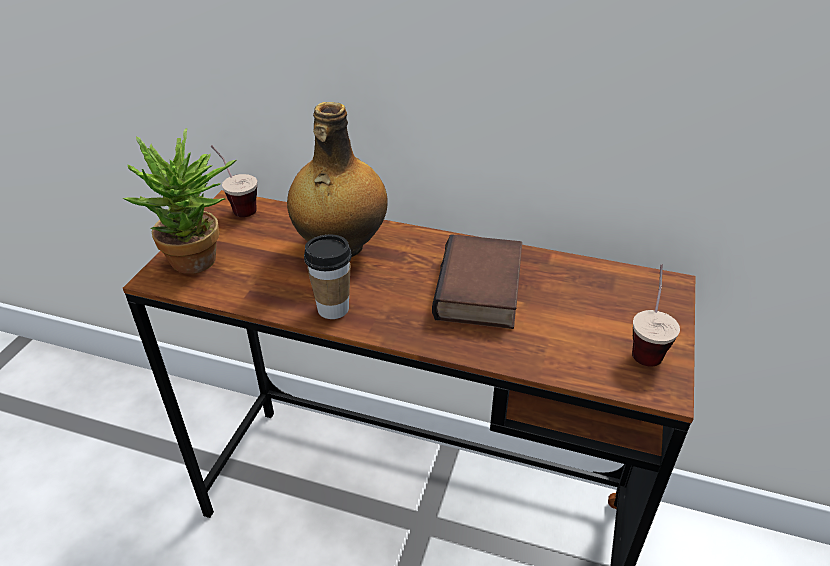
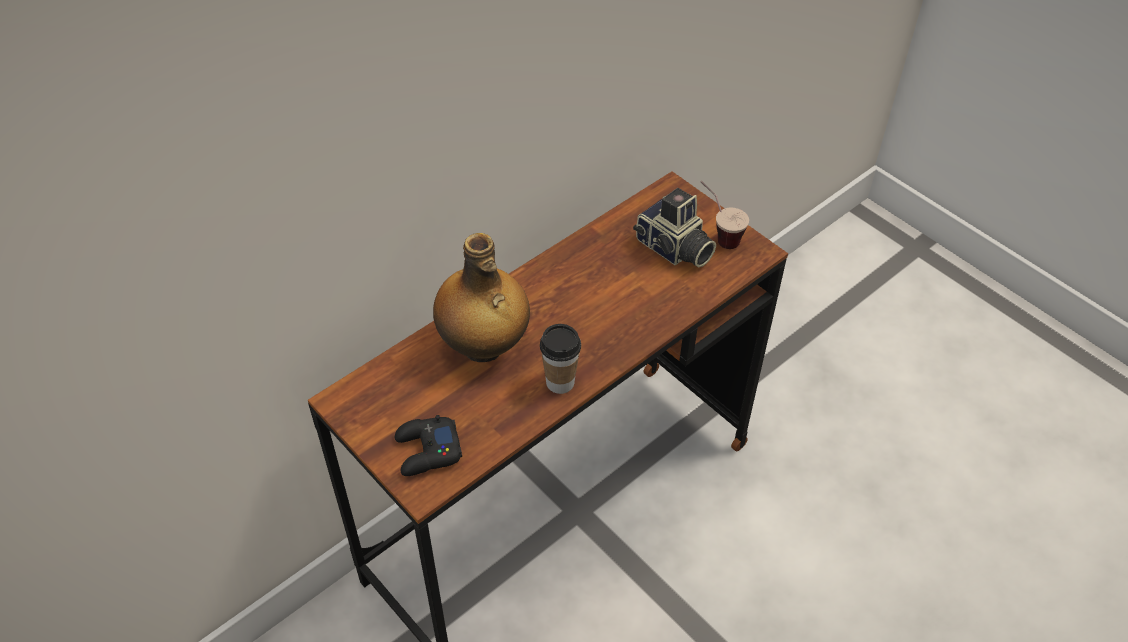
camera: 60 degrees left, 10 degrees up
potted plant [123,128,236,274] -> black game controller [395,415,462,476]
cup [211,145,257,217] -> none
book [432,234,522,329] -> none
none -> camera [633,188,716,268]

